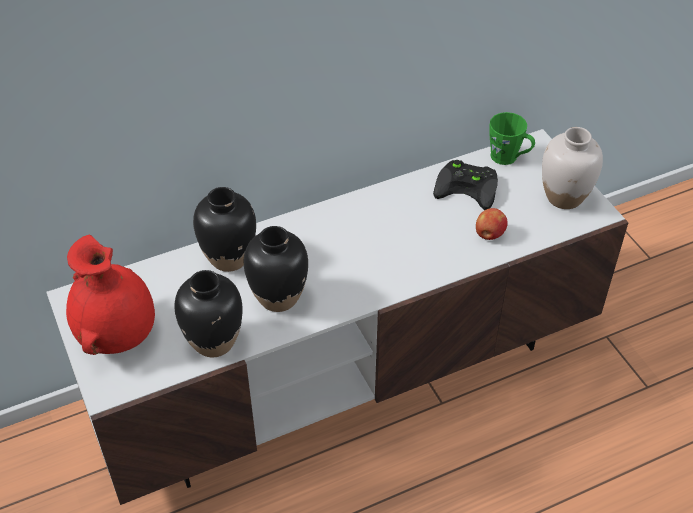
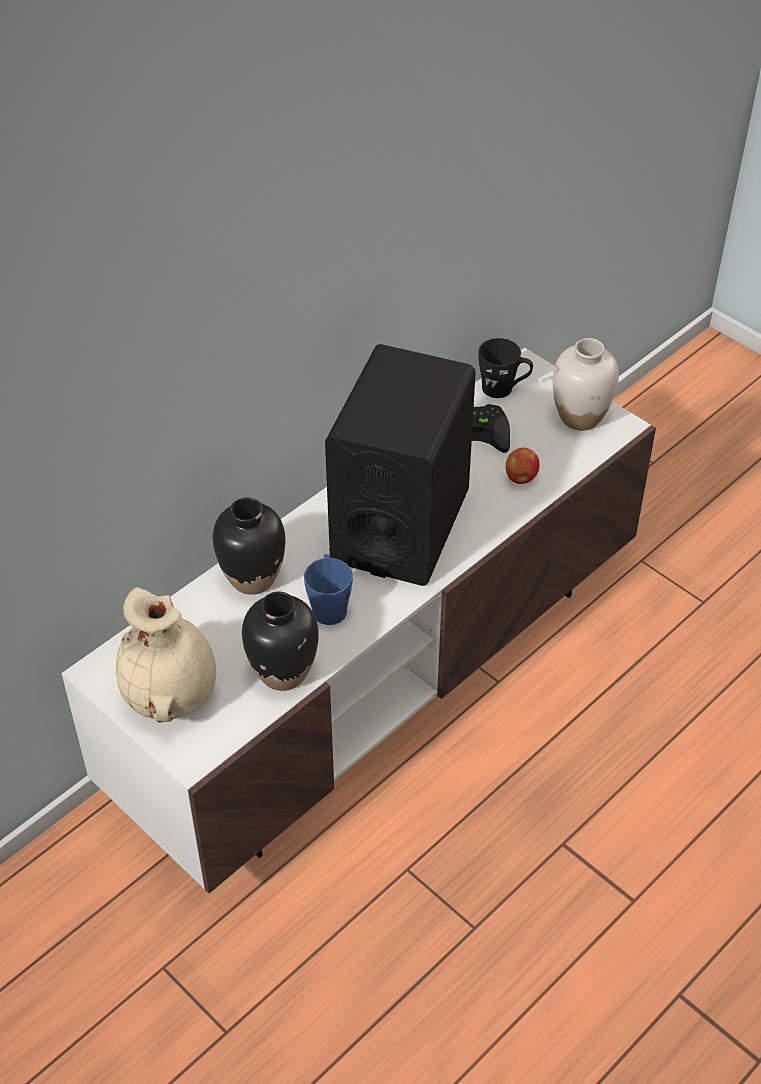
camera: 20 degrees left, 0 degrees up
red vase [66,234,155,355] -> beige vase [116,587,216,722]
black vase [243,226,308,312] -> blue mug [304,554,353,625]
green mug [489,112,535,165] -> black mug [478,338,533,398]
none -> black speaker [325,344,476,586]

